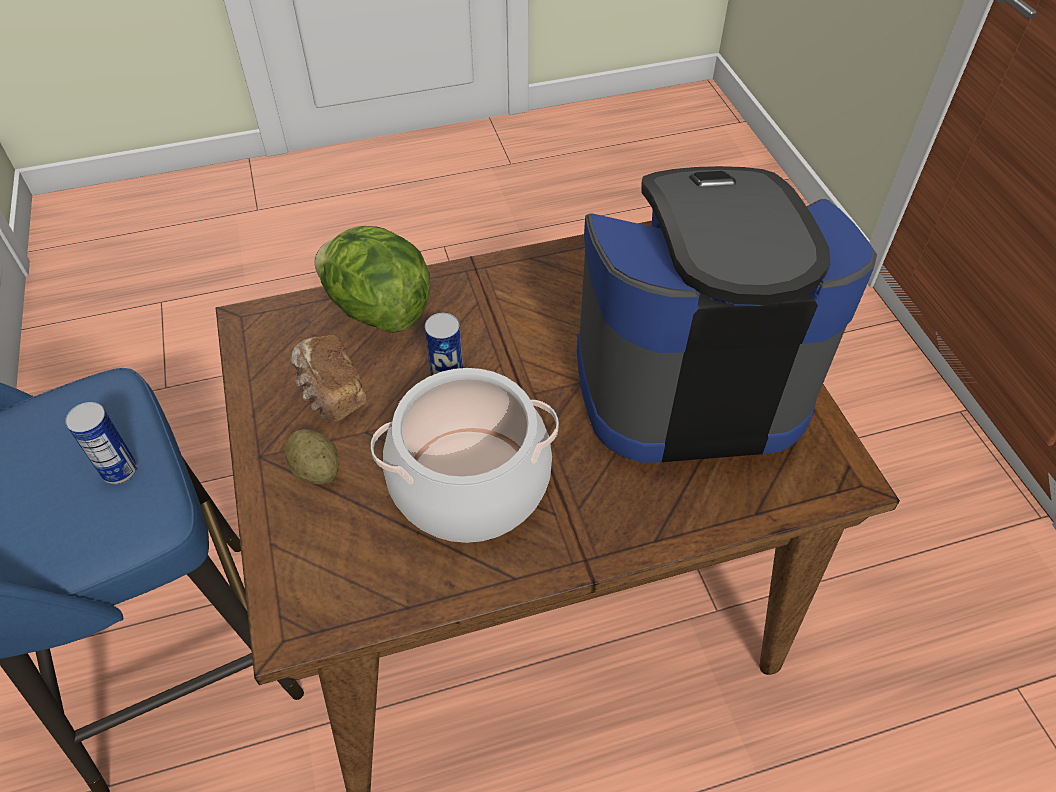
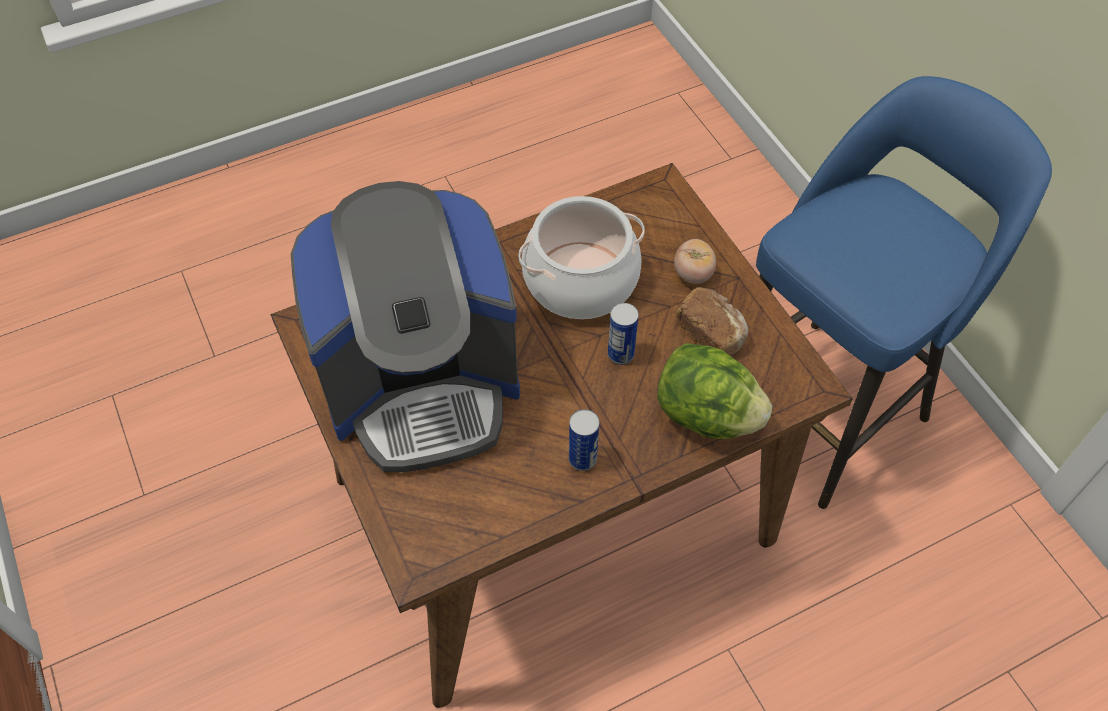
camera: 170 degrees right, 5 degrees up
can [65,402,137,485] -> can moved to [569,409,599,471]
potato [284,429,339,484] -> tomato [674,239,716,284]

